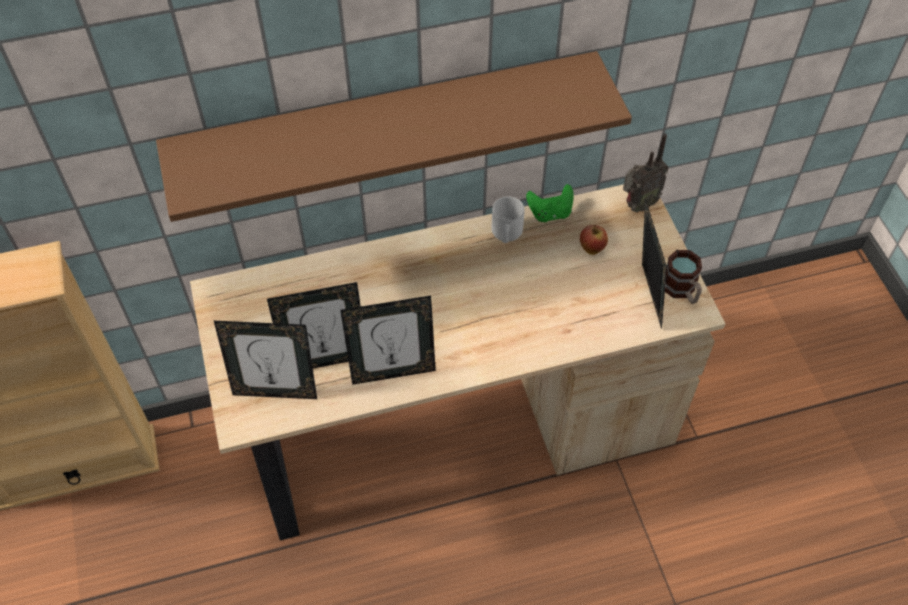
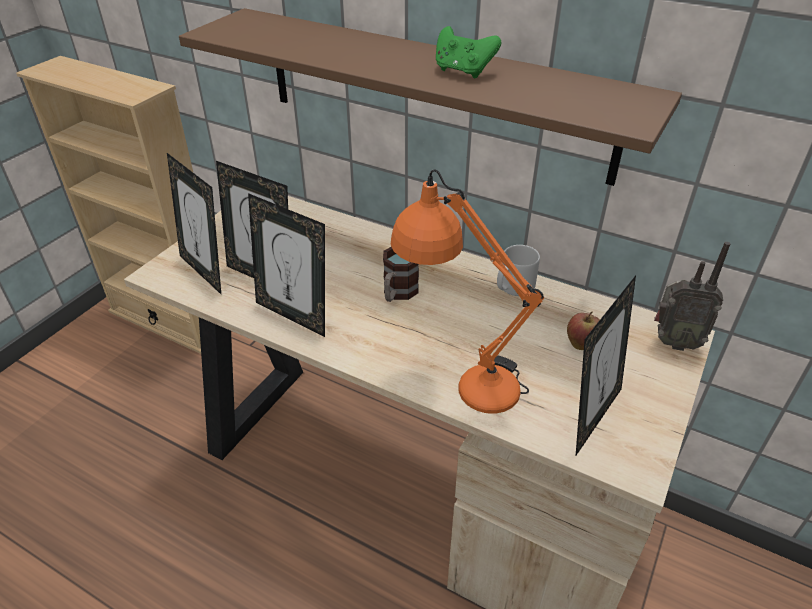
camera: 45 degrees right, 15 degrees down
green game controller [526,184,573,222] -> green game controller moved to [436,26,501,78]
mug [665,250,702,304] -> mug moved to [383,247,419,302]
none -> orange table lamp [391,169,544,414]

